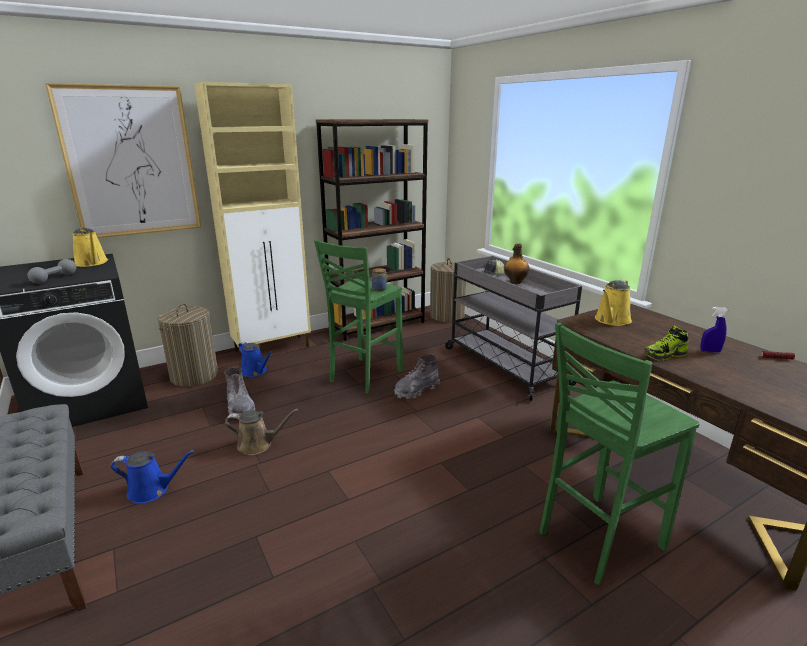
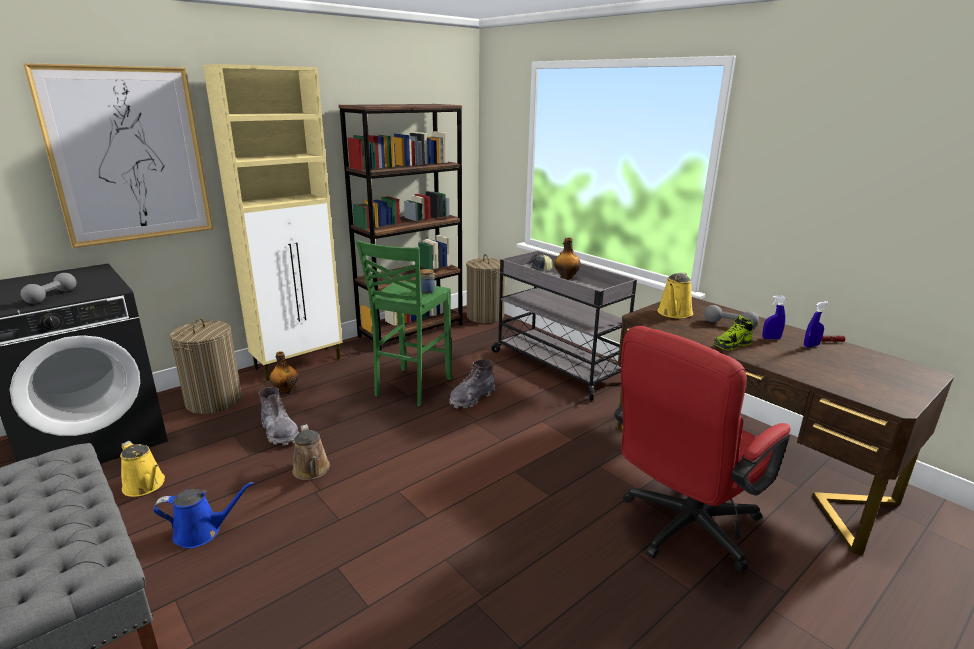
camera: 10 degrees left, 0 degrees up
yellow watering can [72,228,108,267] -> yellow watering can moved to [120,441,165,497]
brown watering can [225,409,298,455] -> brown watering can turned 75 degrees clockwise [292,424,330,480]
blue watering can [238,342,273,377] -> bottle [270,351,298,394]
green stool [540,322,700,585] -> red office chair [614,326,790,572]
none -> grey dumbbell [704,305,759,328]
none -> blue spray bottle [804,301,829,347]

